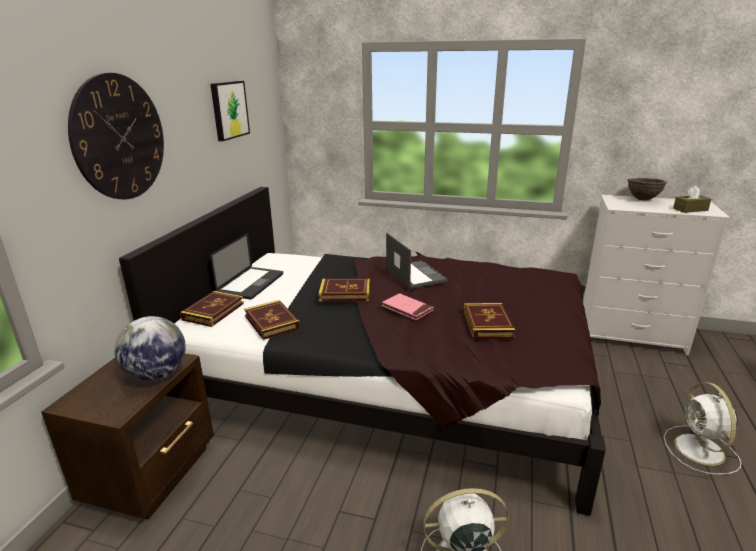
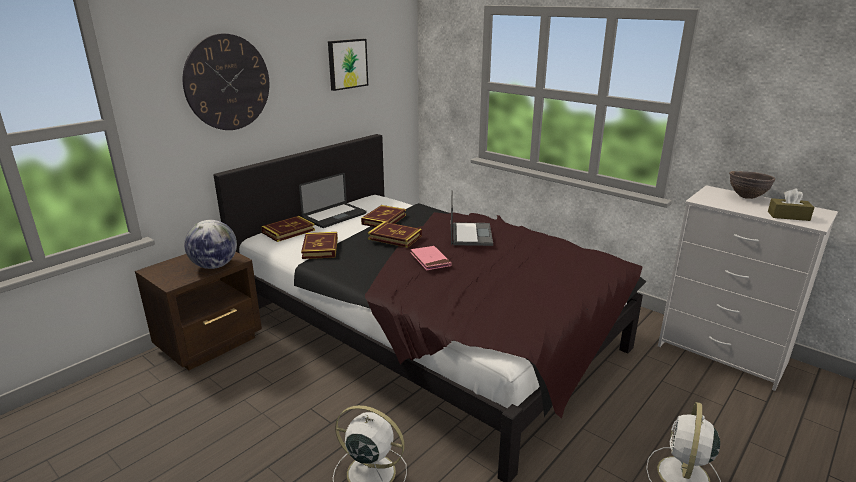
camera: 25 degrees right, 0 degrees up
book [464,303,515,339] -> book moved to [361,205,406,227]

